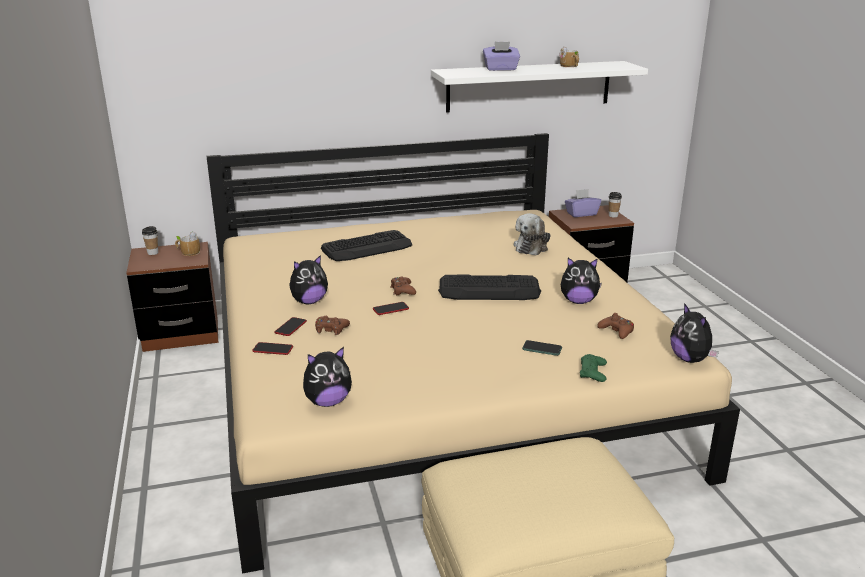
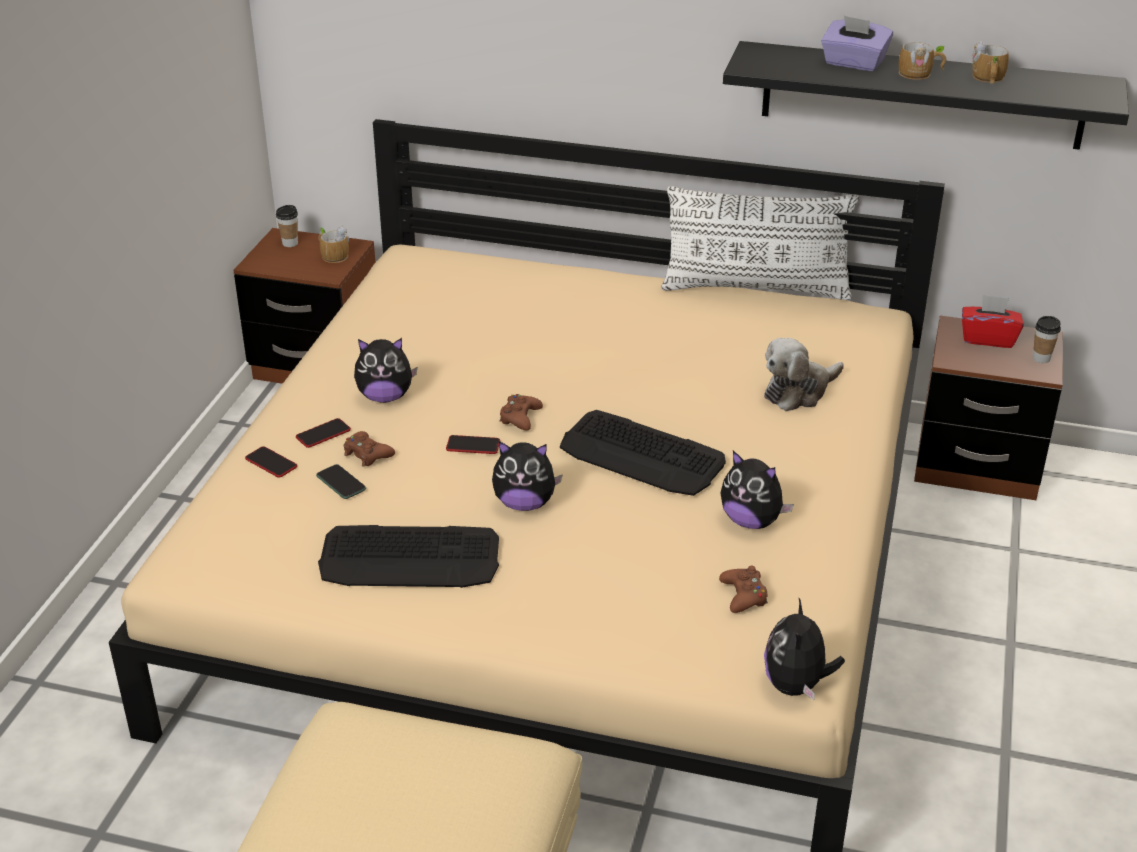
camera: 30 degrees right, 10 degrees up
plush toy [303,347,352,407] -> plush toy moved to [492,441,563,511]
keyboard [321,230,412,261] -> keyboard moved to [318,525,499,588]
white shelf [431,61,648,113] -> black shelf [723,41,1129,150]
phone [522,340,562,356] -> phone moved to [316,464,366,499]
purple tissue box [565,189,601,217] -> red tissue box [962,295,1024,348]
green game controller [580,354,607,382] -> none
none -> white pillow [661,186,859,300]
none -> mug [899,42,946,80]

